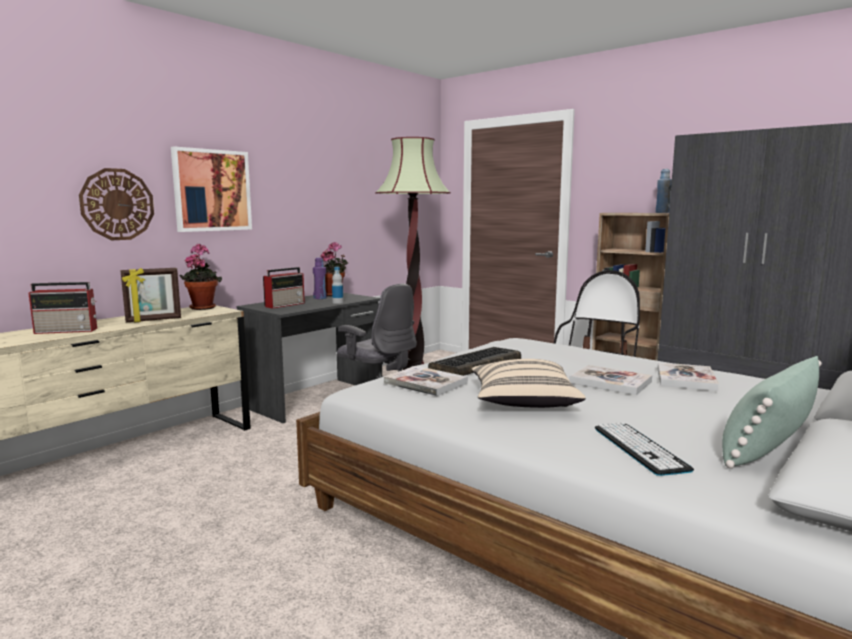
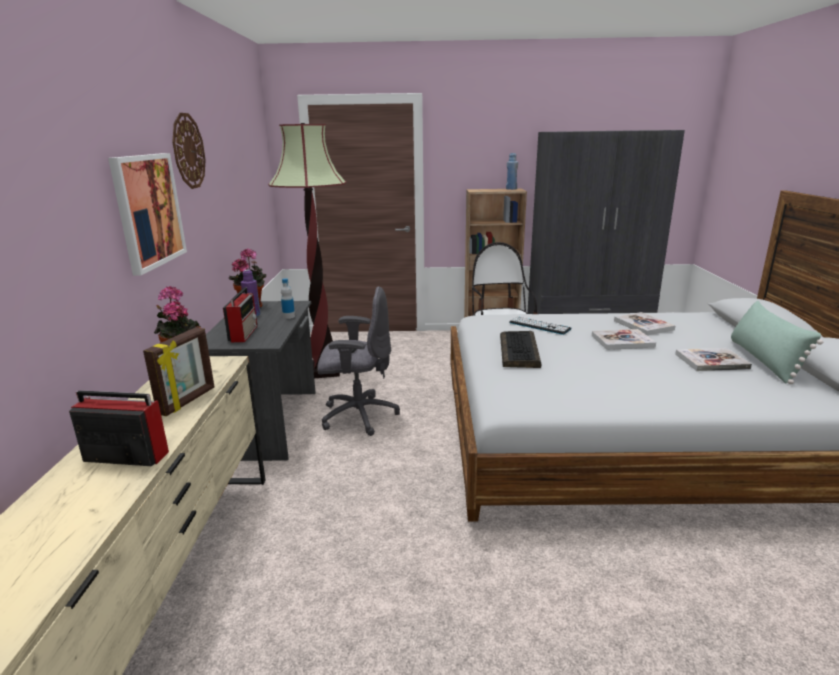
camera: 40 degrees left, 10 degrees up
radio [28,282,97,334] -> radio turned 120 degrees counterclockwise [69,390,169,466]
wall clock [79,168,154,240] -> wall clock moved to [172,113,206,189]
book [384,366,468,396] -> book moved to [675,348,752,371]
beige pillow [472,359,586,408] -> none
keyboard [595,422,694,476] -> keyboard moved to [509,316,572,335]

